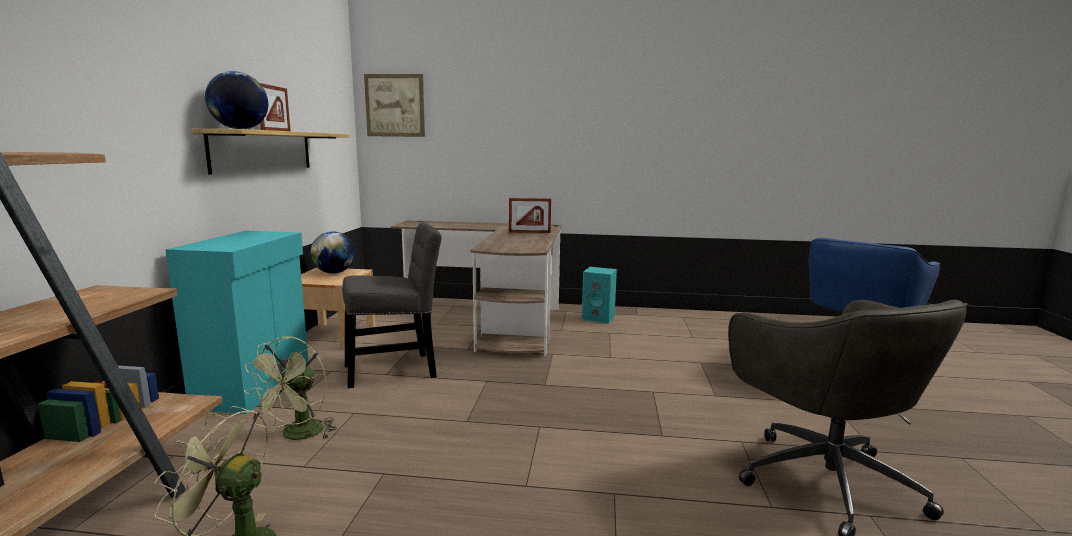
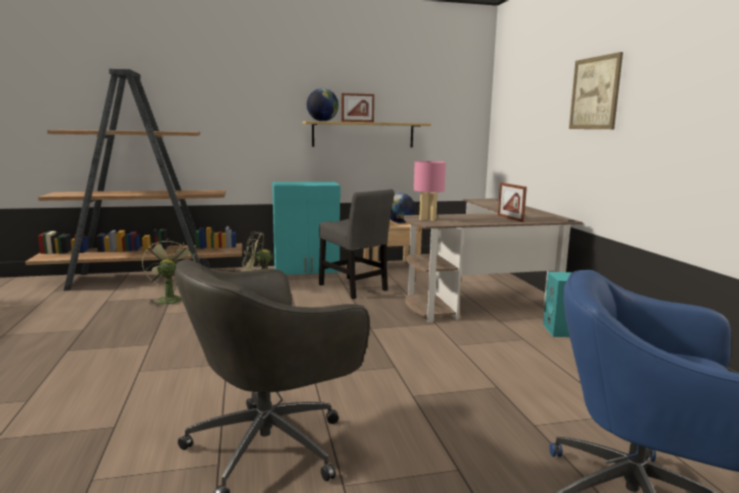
camera: 70 degrees right, 0 degrees up
picture [364,74,425,137] -> picture moved to [569,52,623,129]
none -> pink table lamp [414,161,446,221]

